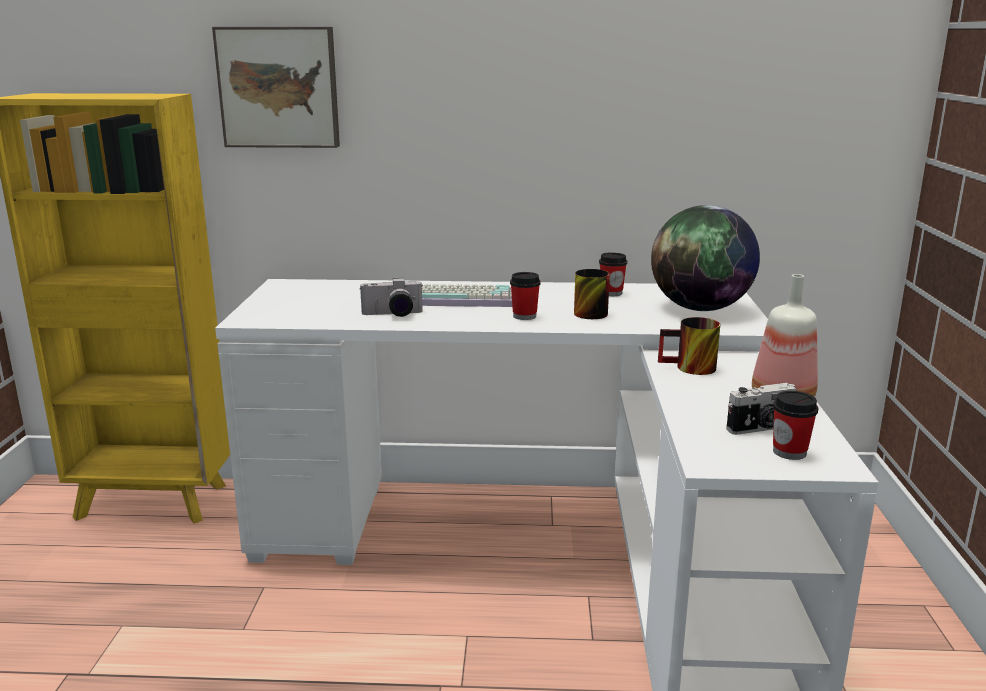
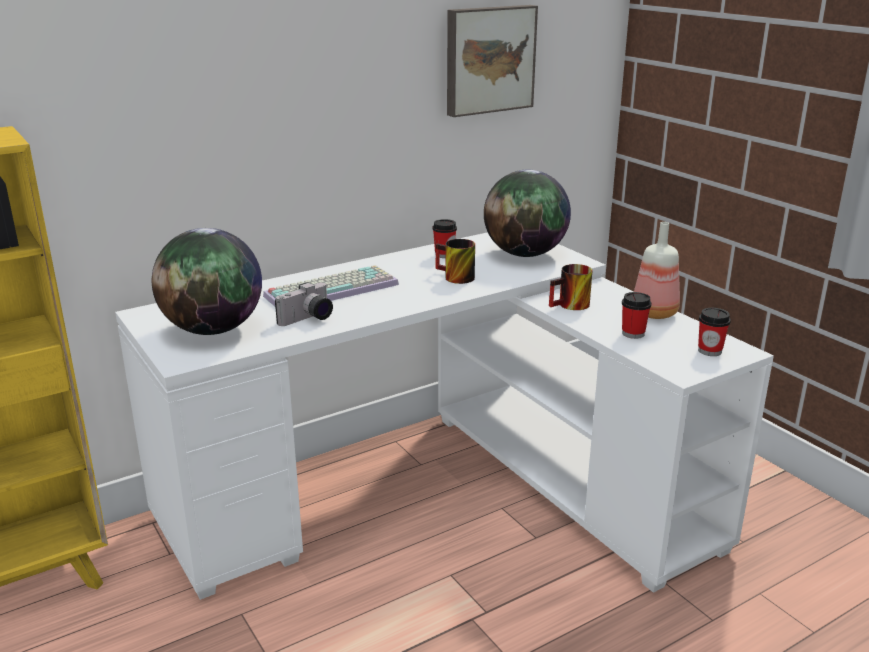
camera: 35 degrees left, 5 degrees up
picture [212,27,340,148] -> picture moved to [447,5,538,117]
cup [510,272,541,320] -> cup moved to [622,292,652,339]
camera [726,383,796,435] -> none
none -> globe [152,228,262,335]

